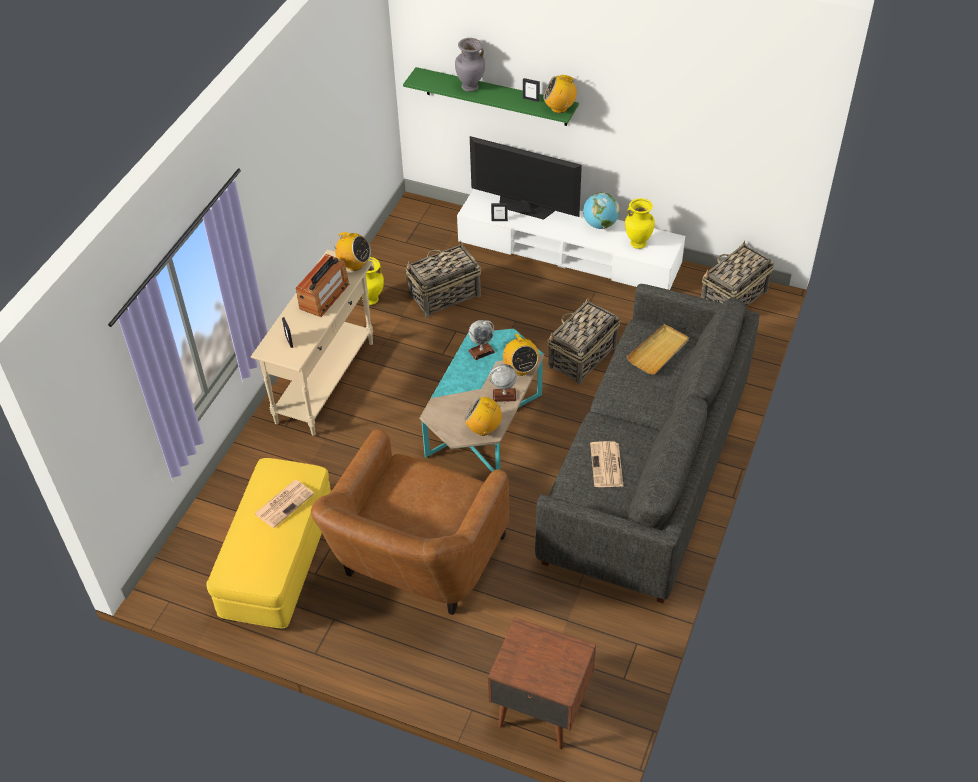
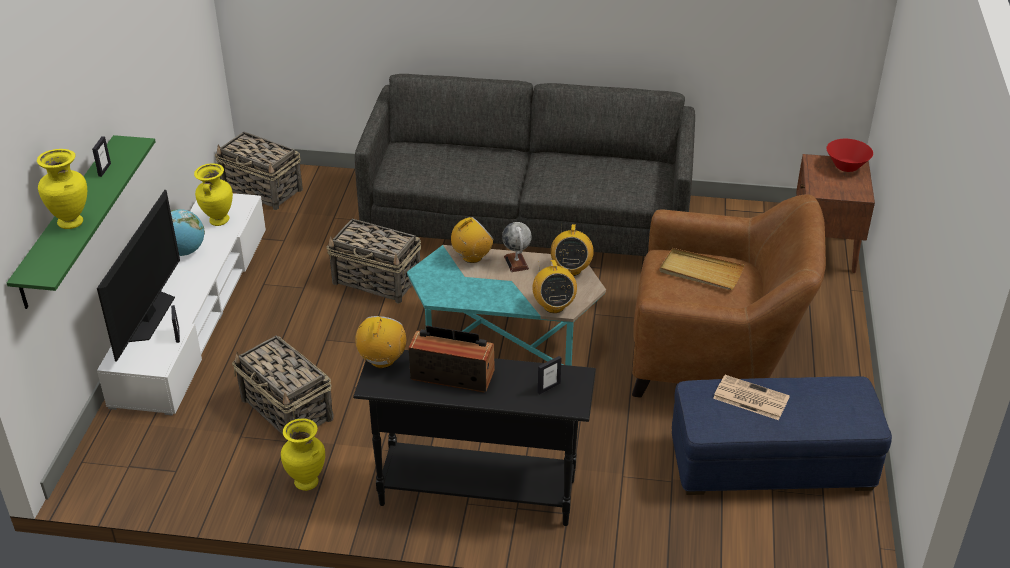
camera: 105 degrees left, 10 degrees down
yellow ottoman [206,458,331,631] -> blue ottoman [672,376,892,495]
beige console table [251,250,373,436] -> black console table [353,350,596,526]
grey vase [455,38,485,92] -> yellow vase [37,149,87,229]
globe [468,320,495,360] -> none
radio [543,75,577,113] -> radio moved to [532,260,577,313]
newspaper [590,441,624,487] -> none
beige tray [627,324,689,374] -> beige tray moved to [660,248,744,290]
none -> red bowl [827,139,873,172]

